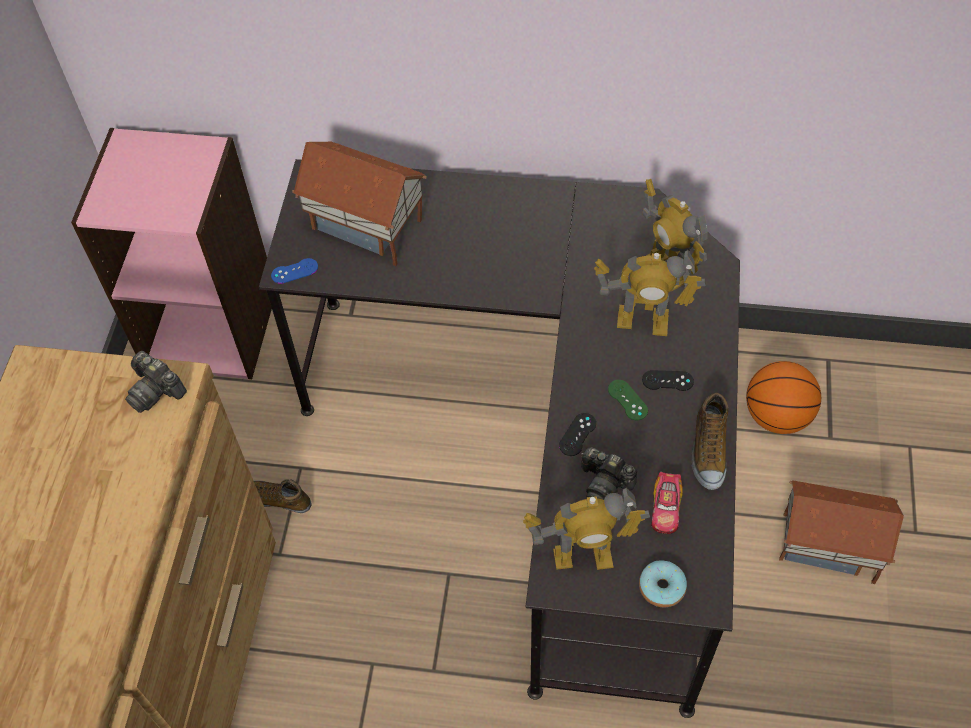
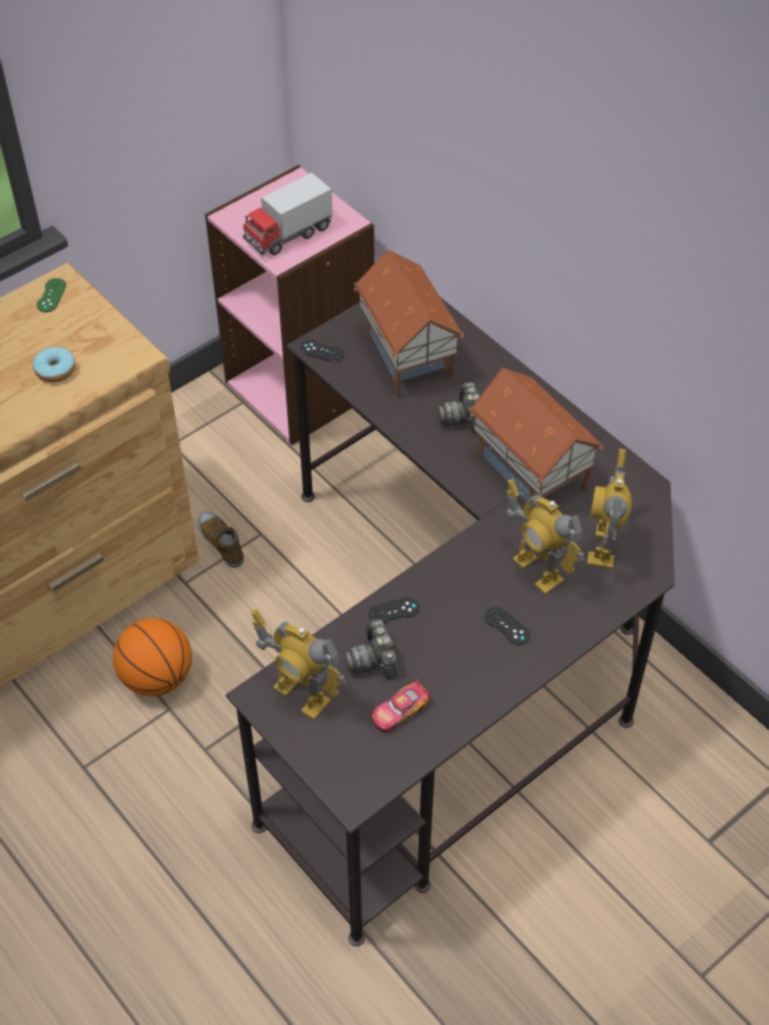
camera: 40 degrees right, 5 degrees down
camera [125,351,187,413] -> camera moved to [438,382,480,434]
blue game controller [271,258,318,284] -> black game controller [300,340,344,362]
green game controller [608,380,648,420] -> green game controller moved to [37,278,66,312]
donut [639,560,687,607] -> donut moved to [33,346,75,382]
shoe [691,392,729,490] -> none
basketball [746,361,821,434] -> basketball moved to [113,618,192,696]
toy house [779,481,904,584] -> toy house moved to [469,368,604,502]
none -> toy truck [243,172,333,255]

